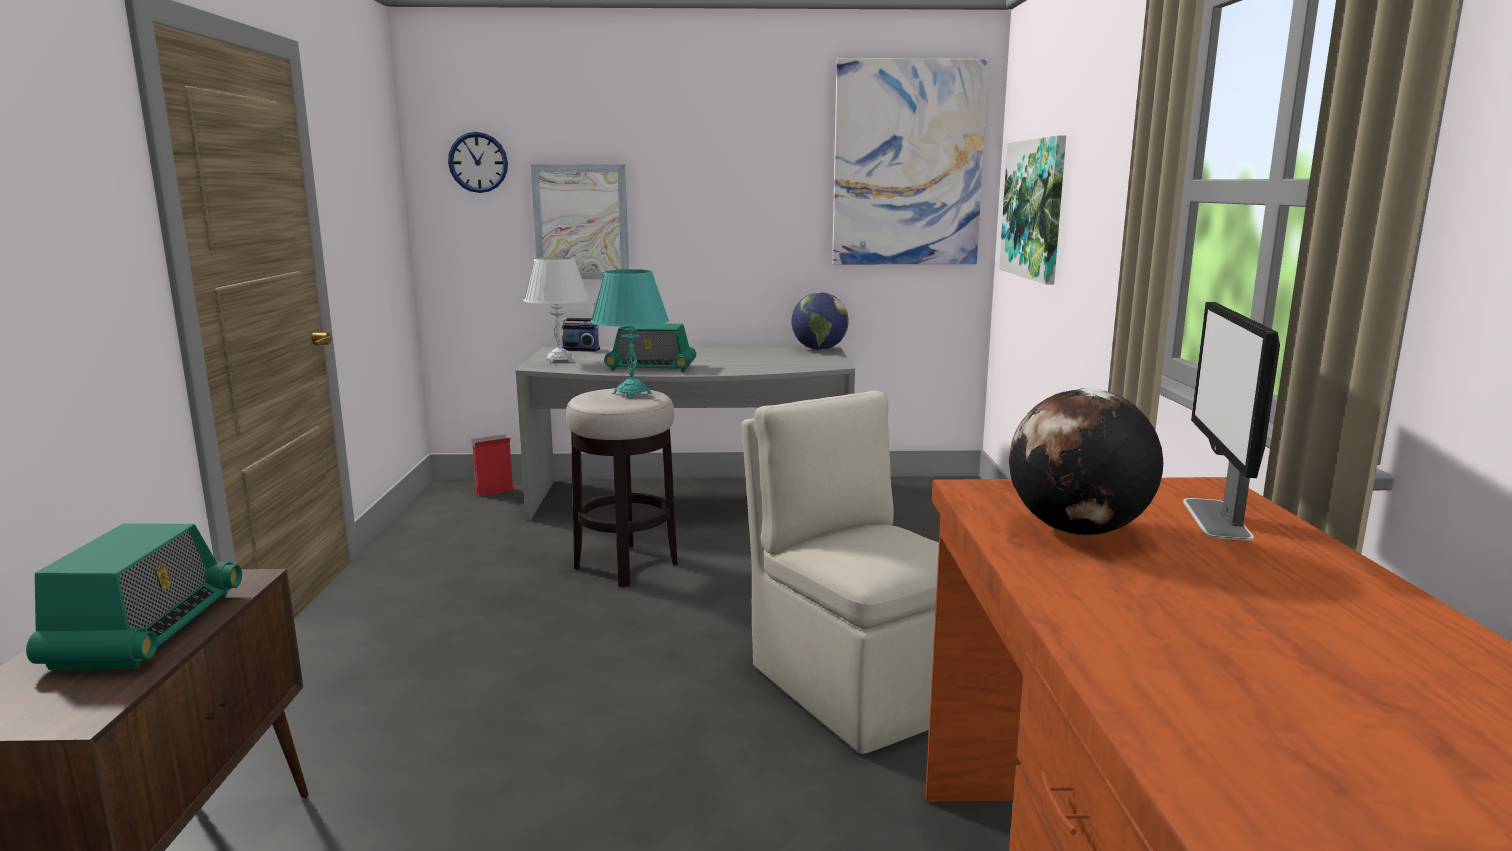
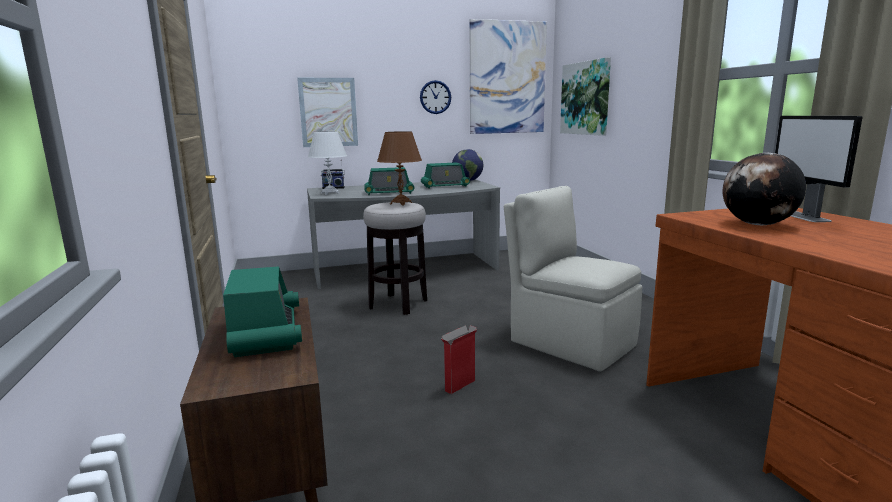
camera: 15 degrees left, 0 degrees up
wall clock [448,132,508,193] -> wall clock moved to [420,80,451,114]
cardboard box [467,434,513,496] -> cardboard box moved to [441,325,477,394]
turquoise table lamp [591,269,669,398] -> brown table lamp [377,131,422,205]
none -> radio [421,162,470,189]

